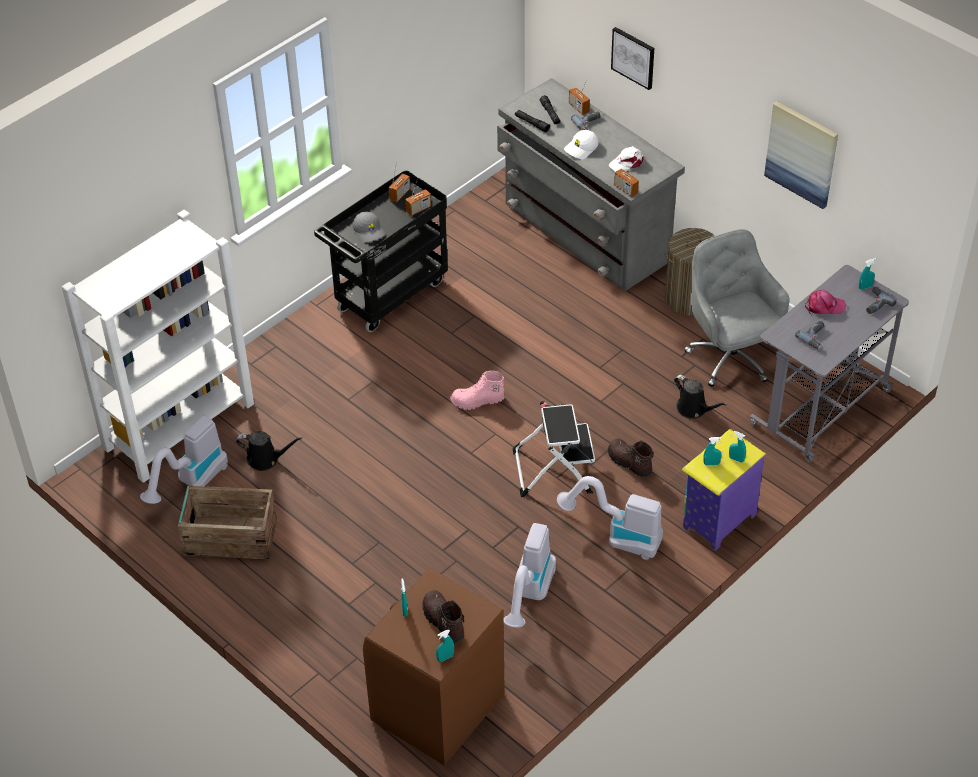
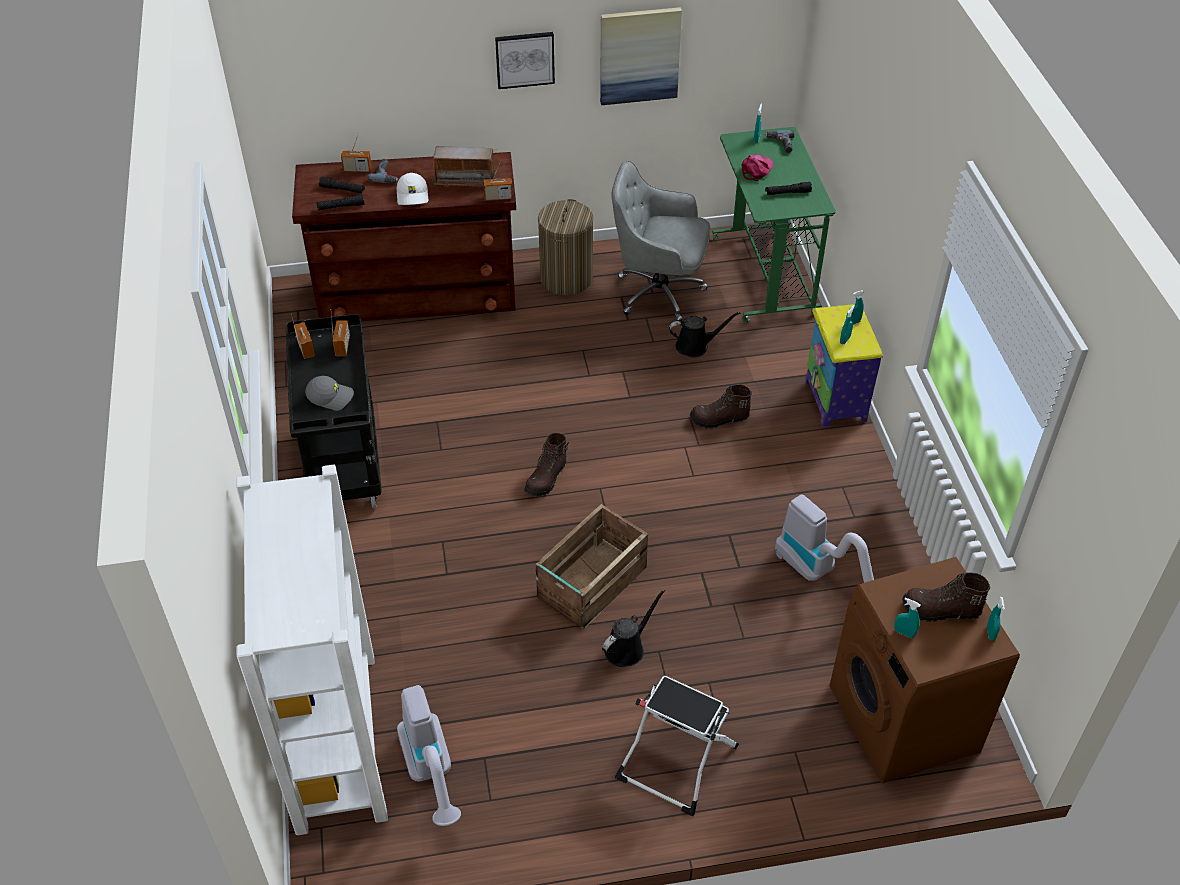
camera: 55 degrees left, 0 degrees up
crate [178,486,277,559] -> crate moved to [536,504,648,629]
black watering can [236,431,303,471] -> black watering can moved to [602,589,665,667]
pink boot [450,371,505,410] -> brown boot [524,433,569,497]
grey dresser [497,78,685,291] -> brown dresser [292,152,516,321]
step ladder [513,401,595,497] -> step ladder moved to [615,676,739,816]
vacuum cleaner [557,476,663,560] -> none
white cap [608,146,644,172] -> radio [432,146,496,187]
picture [611,27,654,90] -> picture moved to [495,32,555,89]
grey desk [750,265,909,462] -> green desk [712,127,836,323]
power drill [795,321,824,349] -> black flashlight [765,182,812,195]

